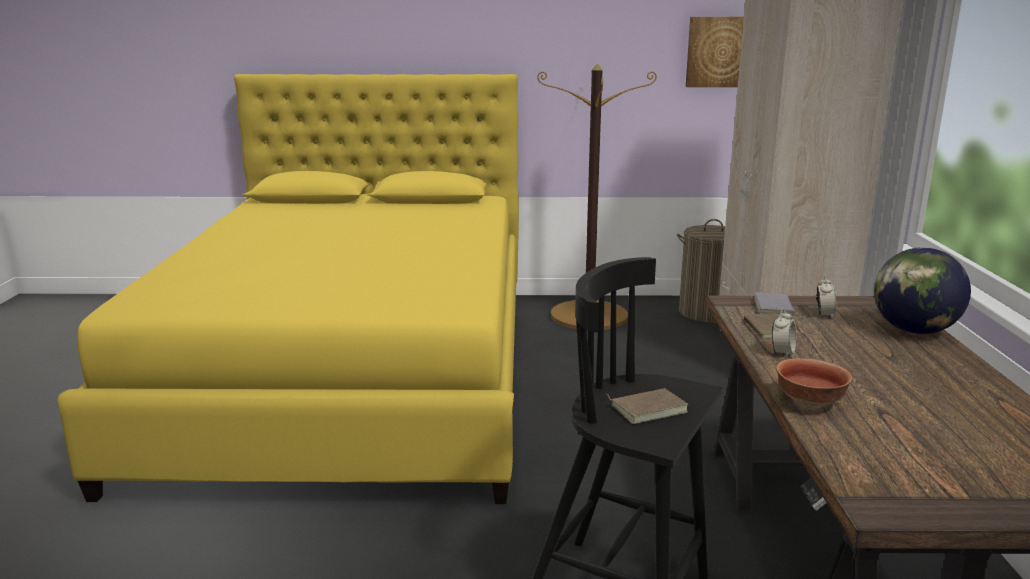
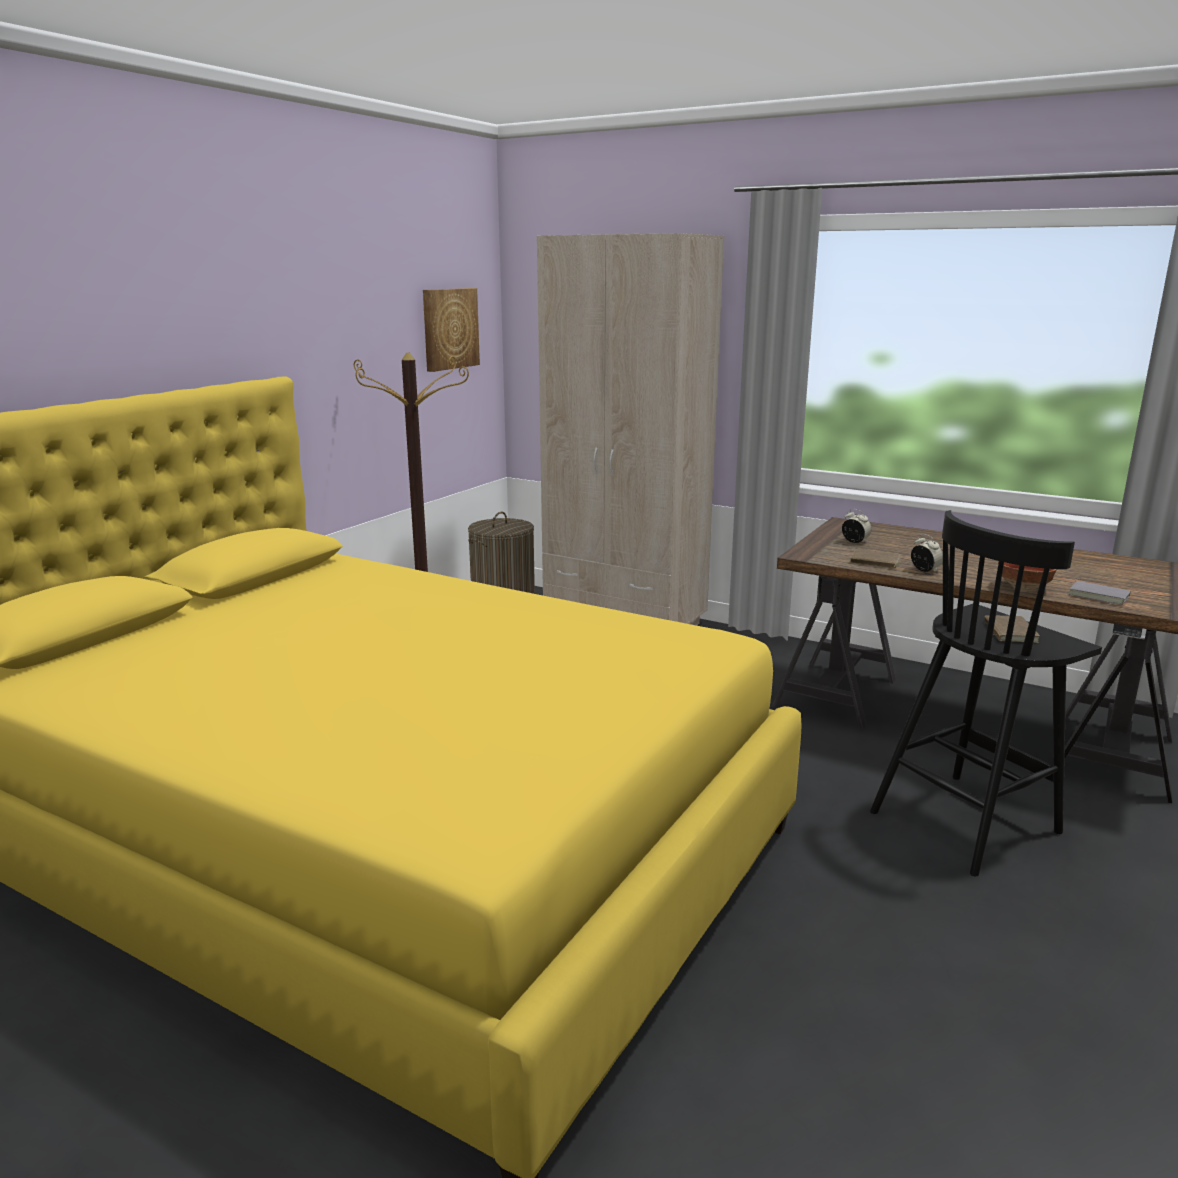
camera: 60 degrees left, 0 degrees up
grey book [754,292,797,316] -> grey book moved to [1068,579,1131,605]
globe [874,247,971,334] -> none

